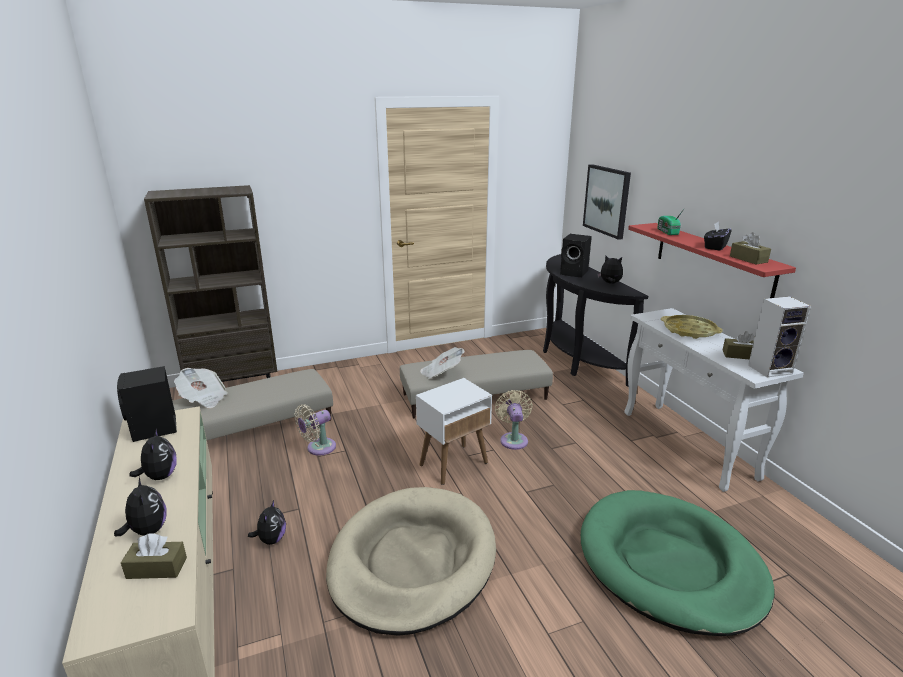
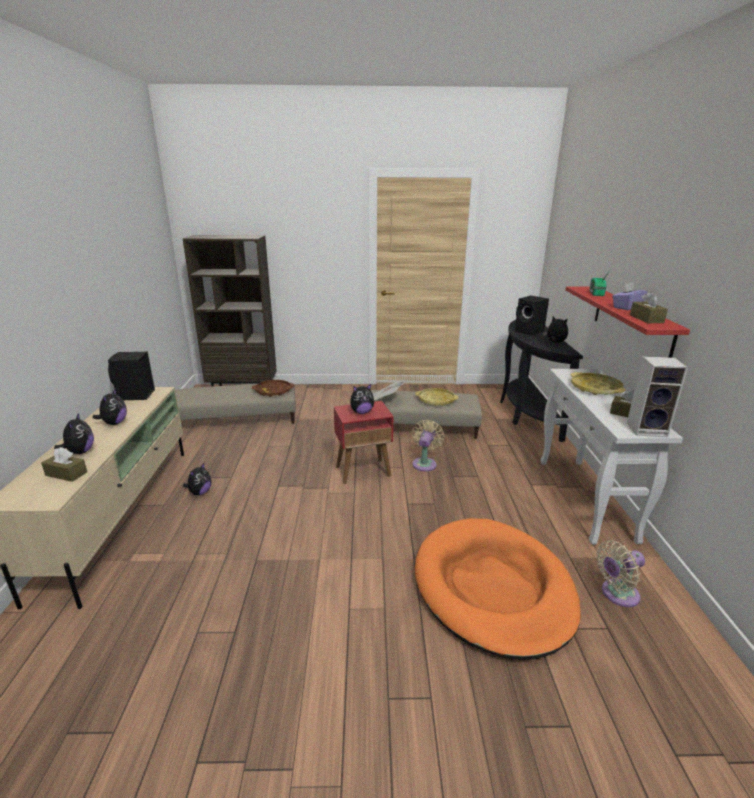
camera: 20 degrees right, 0 degrees up
newspaper [174,368,228,408] -> none
beige fan [295,405,336,456] -> beige fan moved to [596,540,645,607]
beige dog bed [326,487,496,636] -> none
white side table [416,378,492,485] -> red side table [334,401,393,484]
green dog bed [581,490,775,636] -> orange dog bed [415,518,581,660]
picture [583,164,631,240] -> none
black tissue box [704,222,732,250] -> purple tissue box [612,282,647,310]
none -> brown tray [252,380,294,397]
none -> plush toy [350,384,374,414]
none -> yellow tray [415,388,459,406]

